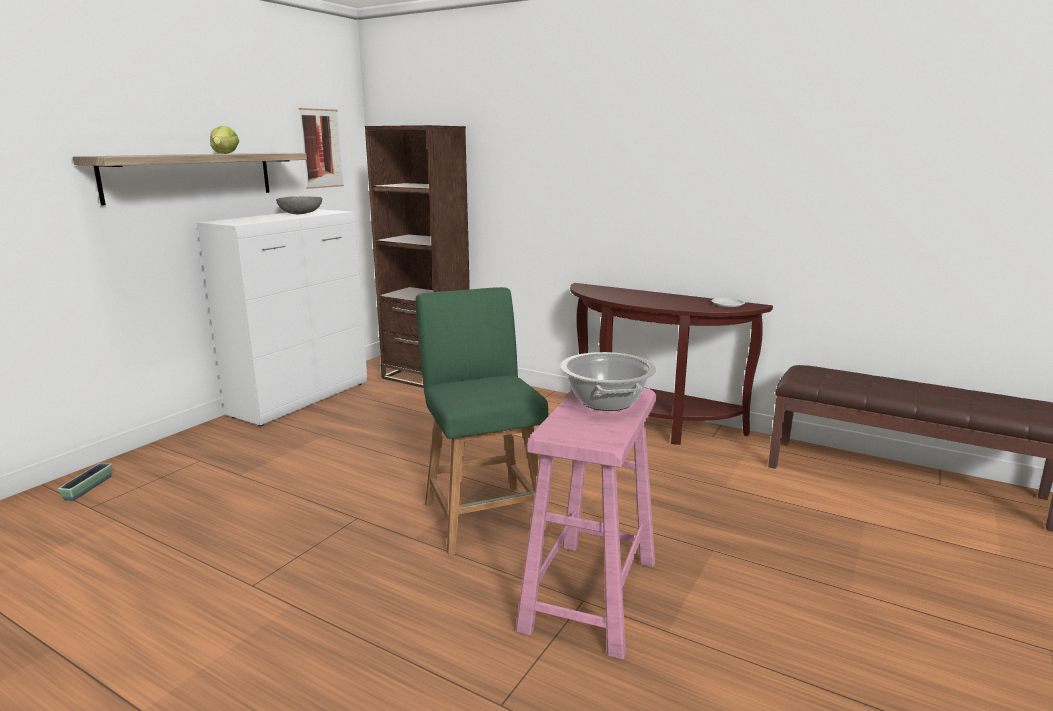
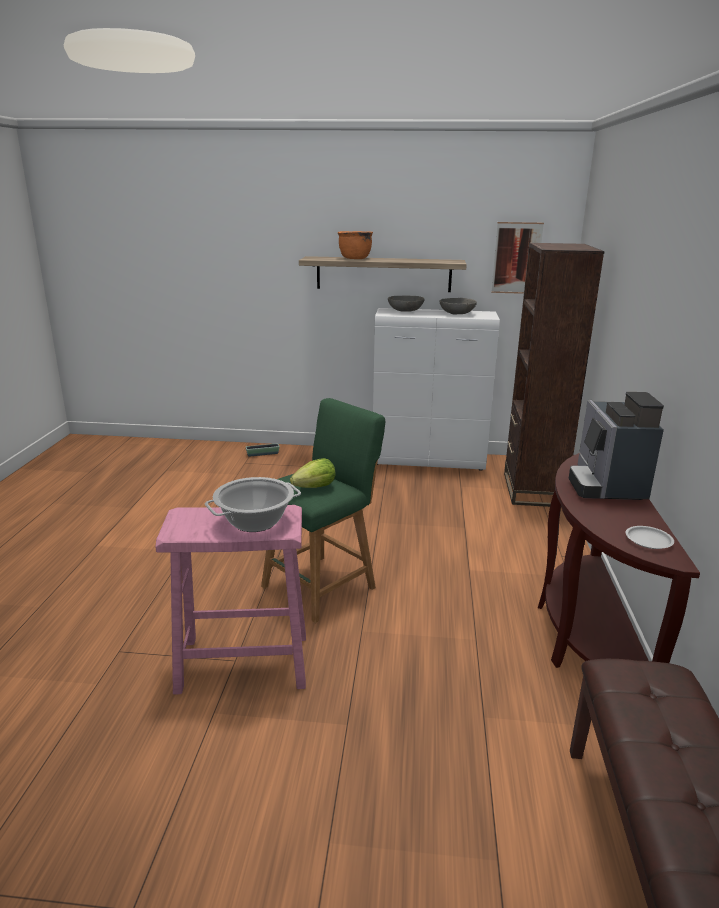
camera: 65 degrees right, 5 degrees up
lettuce [210,126,239,154] -> lettuce moved to [290,458,336,488]
none -> orange cooking pot [337,231,373,259]
none -> grey bowl [388,296,424,312]
none -> coffee machine [569,392,664,500]

